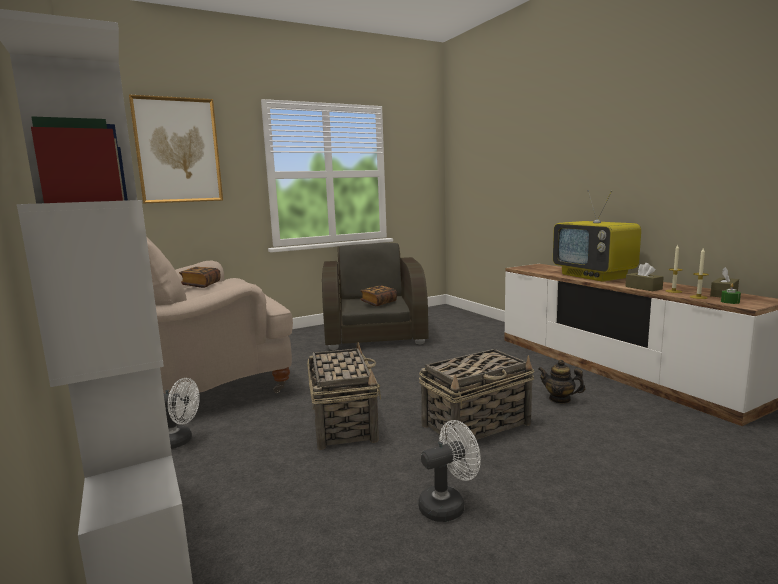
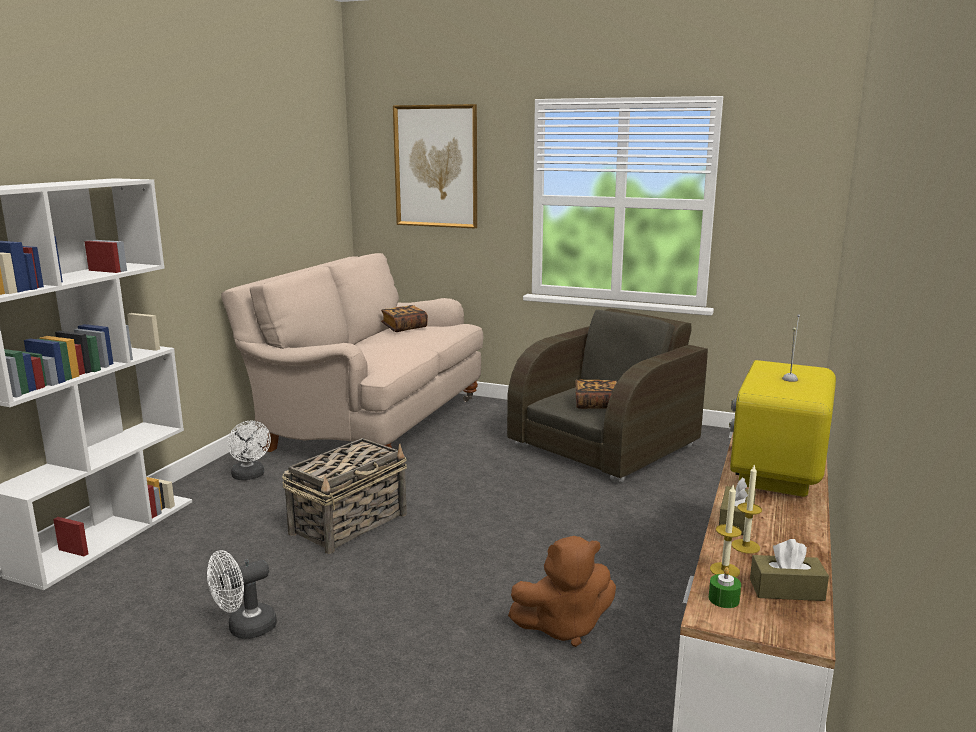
camera: 50 degrees right, 5 degrees up
white fan [418,420,481,522] -> white fan turned 120 degrees clockwise [207,550,277,639]
basket [419,349,534,441] -> none
teapot [538,360,585,404] -> brown plush toy [508,536,616,647]

